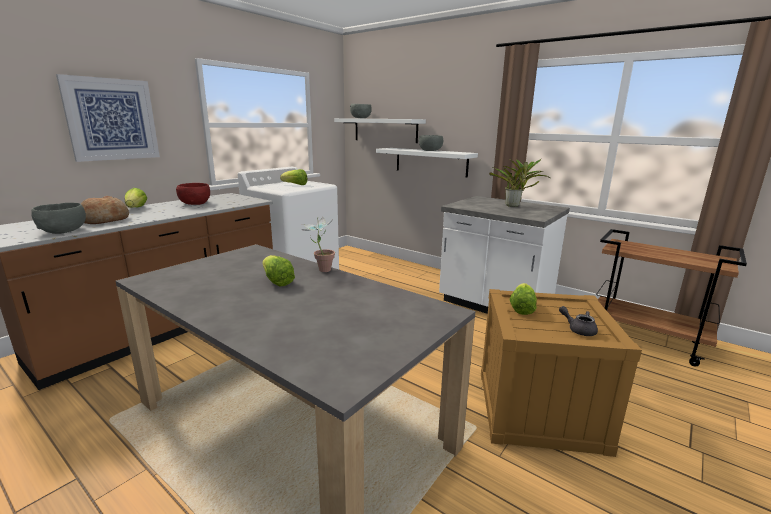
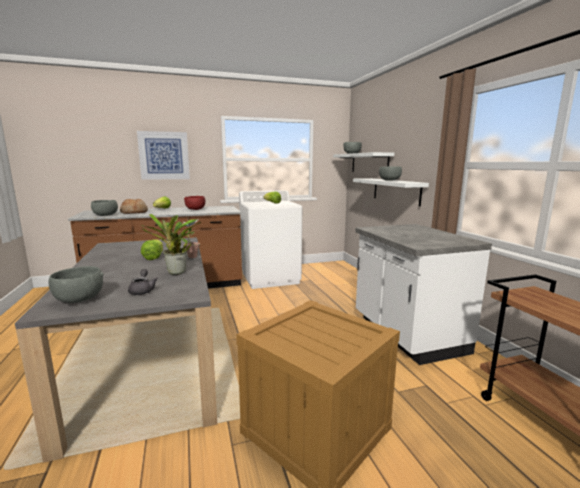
camera: 35 degrees right, 5 degrees down
potted plant [489,158,551,207] -> potted plant moved to [141,214,201,275]
lettuce [509,283,537,315] -> none
grey teapot [559,306,598,336] -> grey teapot moved to [128,269,158,295]
none -> grey bowl [49,266,104,303]

